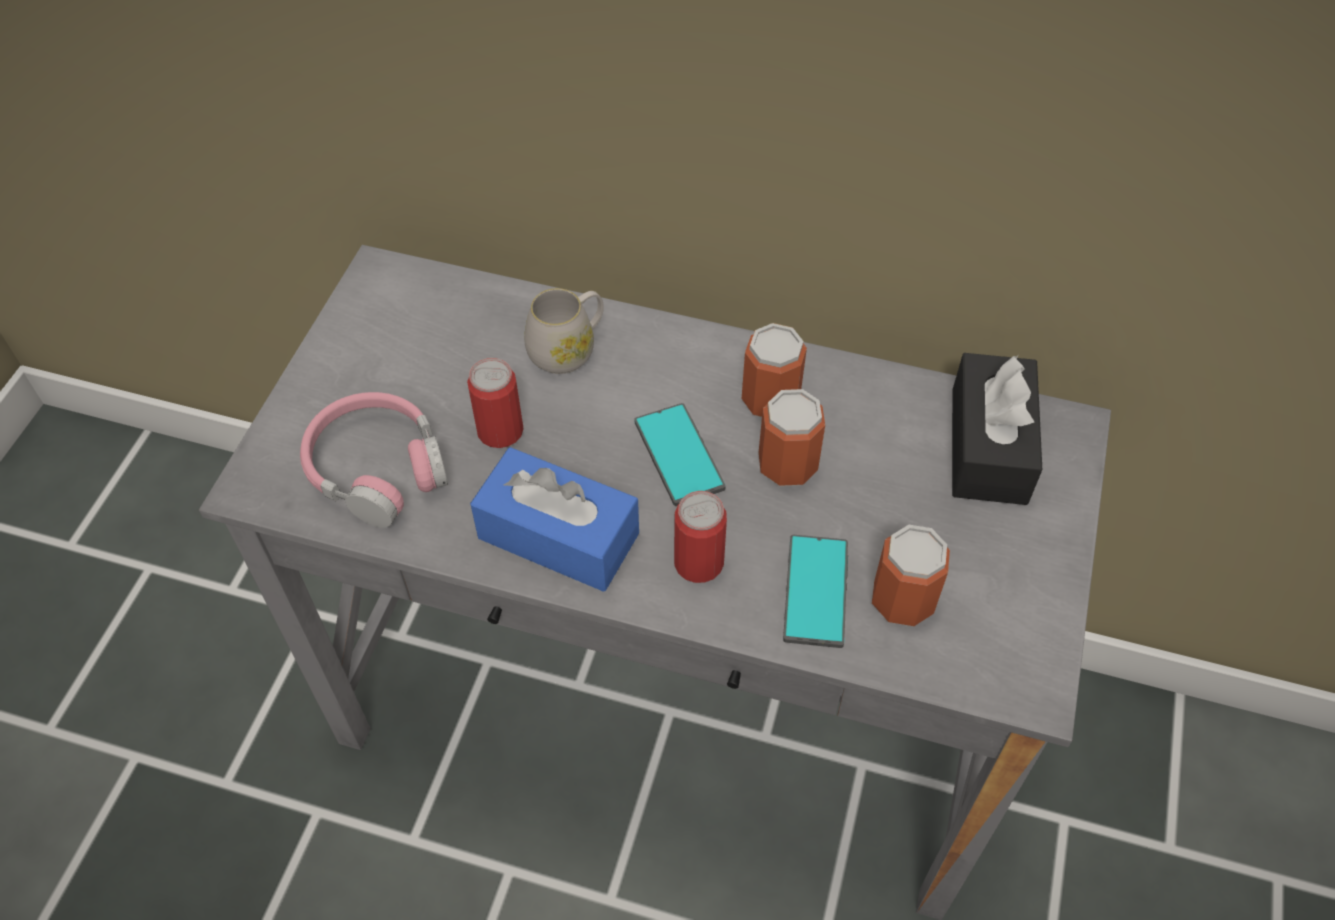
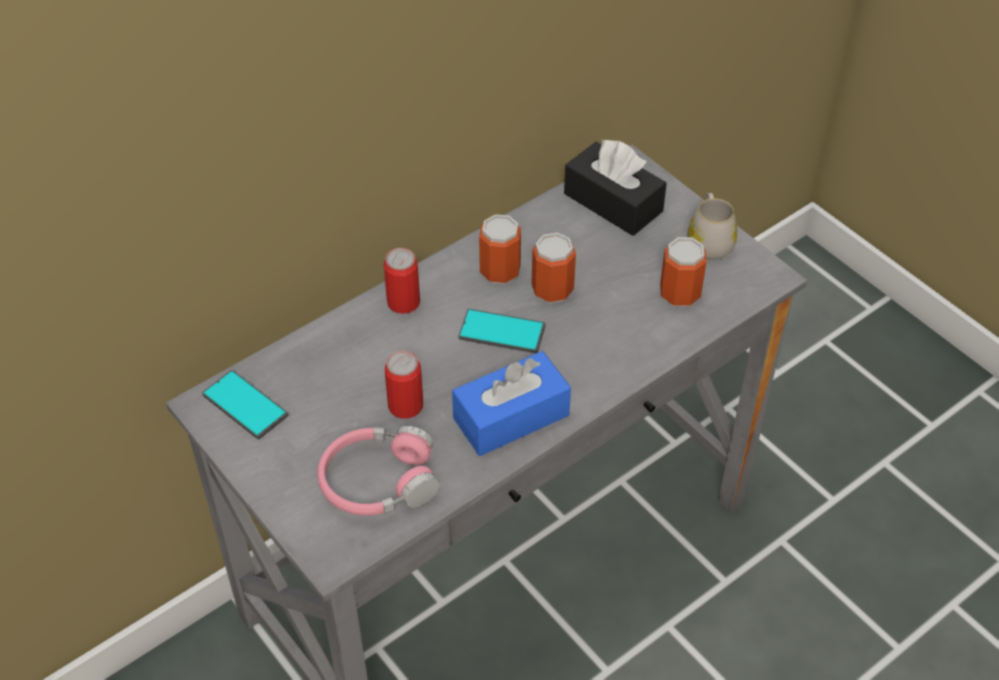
camera: 55 degrees left, 5 degrees down
white mug [524,288,604,374] -> white mug moved to [687,193,737,260]
can [674,491,727,583] -> can moved to [384,248,420,314]
phone [783,535,848,648] -> phone moved to [202,370,288,439]

